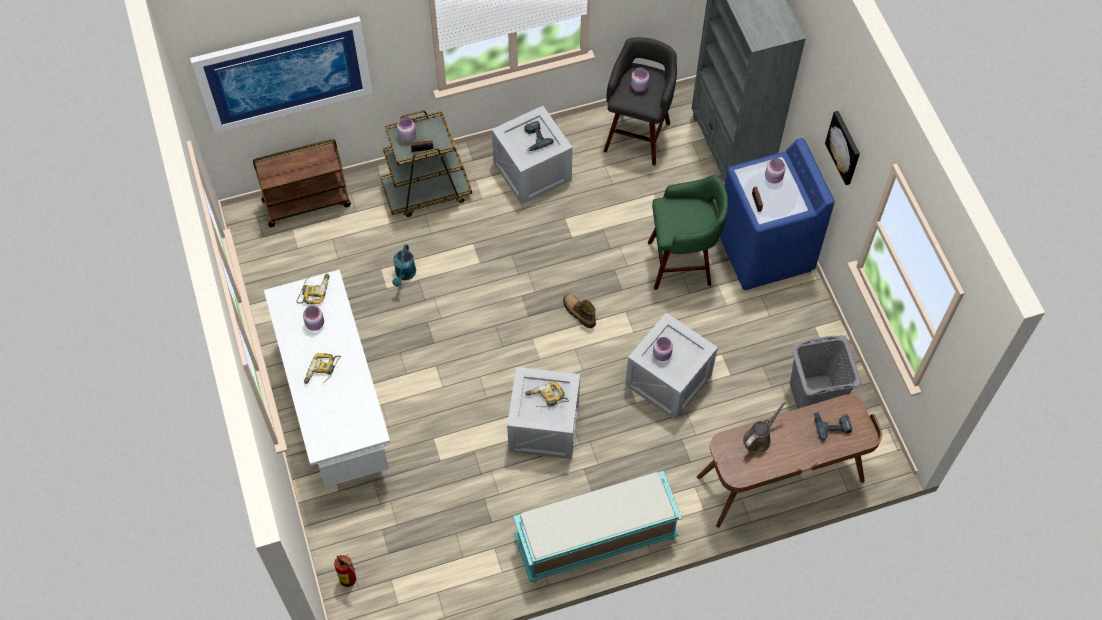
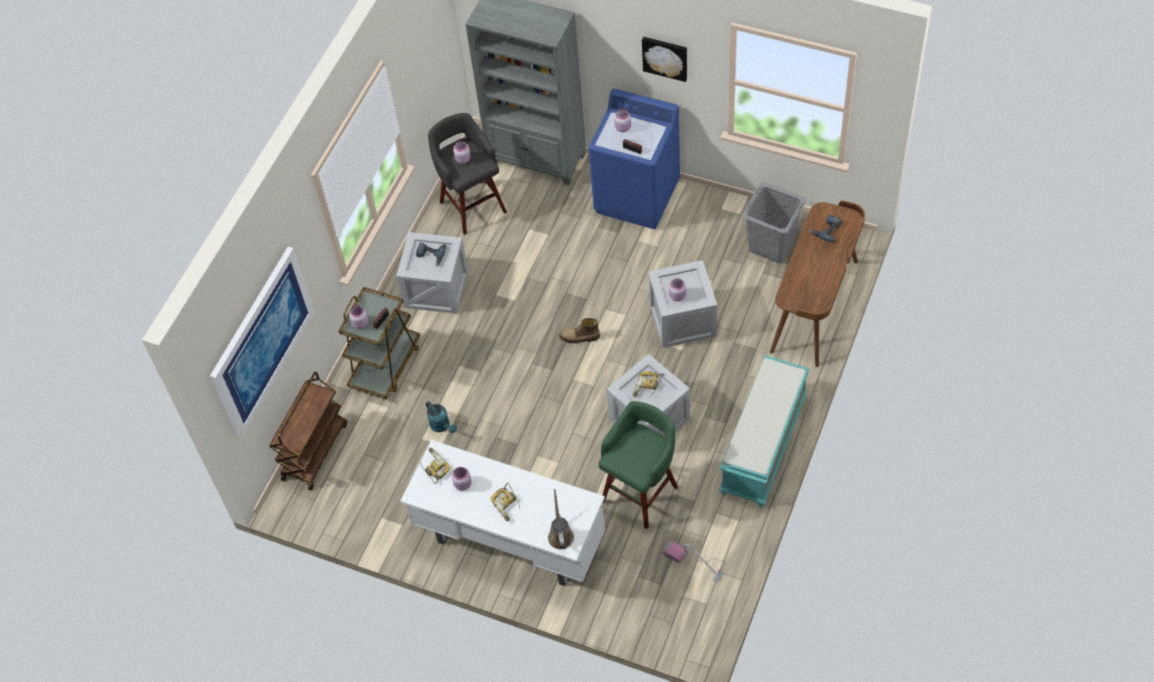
camera: 45 degrees left, 5 degrees down
fire extinguisher [334,555,356,587] -> none
green stool [648,174,728,290] -> green stool moved to [598,401,678,529]
brown watering can [743,399,788,453] -> brown watering can moved to [548,489,574,550]
none -> vacuum cleaner [663,541,724,583]

